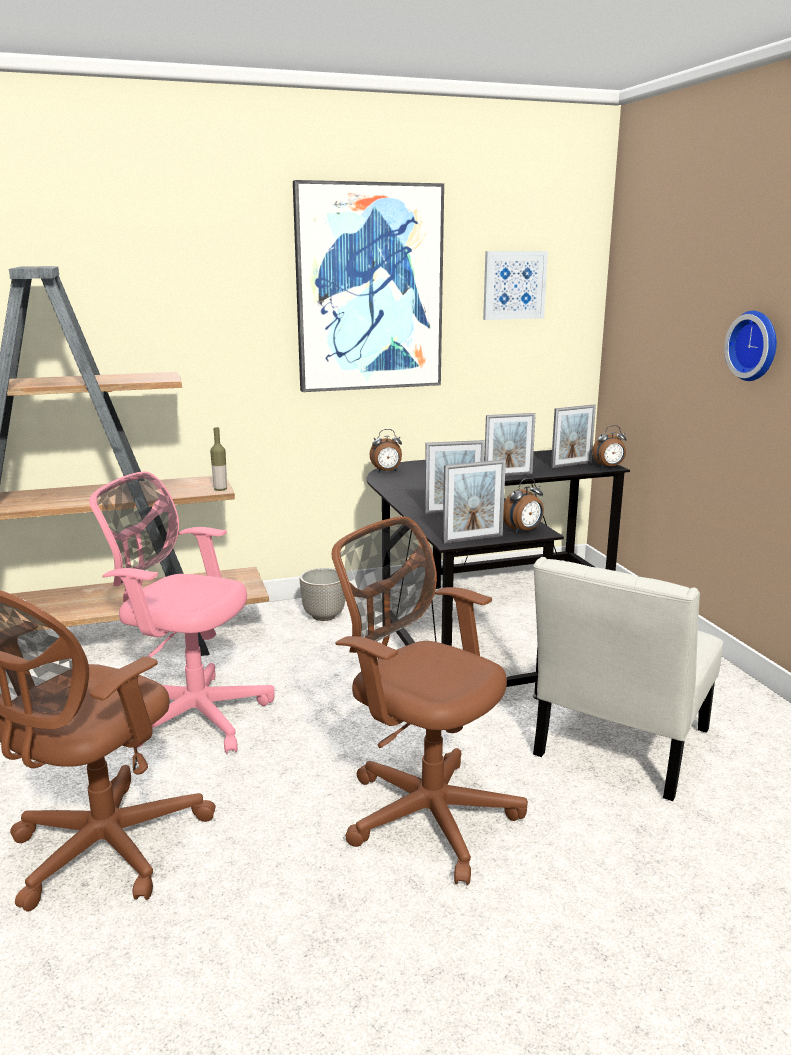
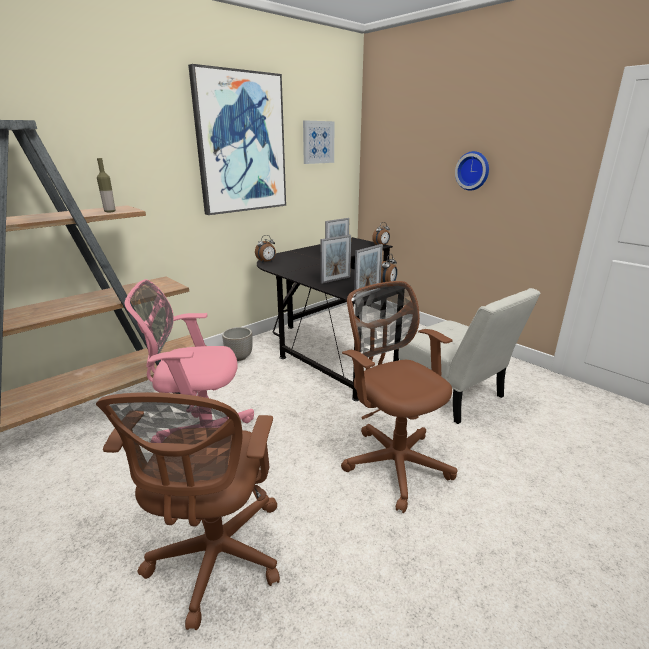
camera: 25 degrees left, 5 degrees up
bottle [210,427,227,491] -> bottle moved to [97,158,115,213]
brown office chair [332,516,528,885] -> brown office chair turned 45 degrees clockwise [341,281,457,513]
white chair [533,557,723,801] -> white chair turned 45 degrees counterclockwise [398,288,541,424]
picture frame [551,405,596,468] -> none

